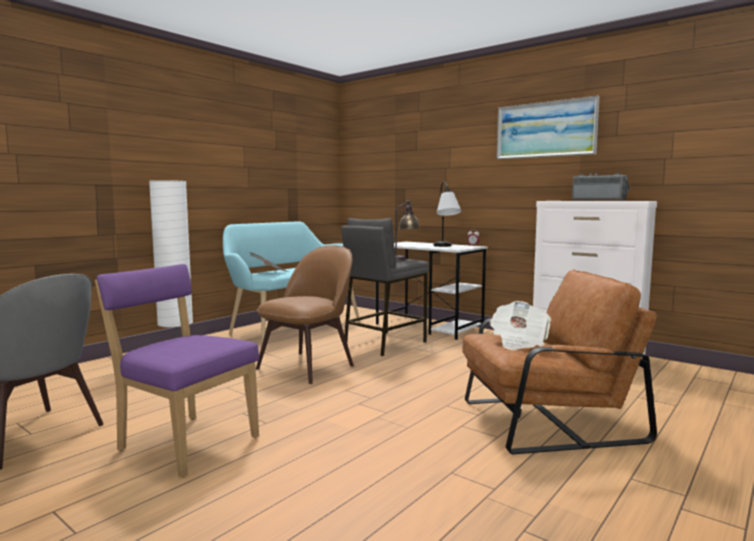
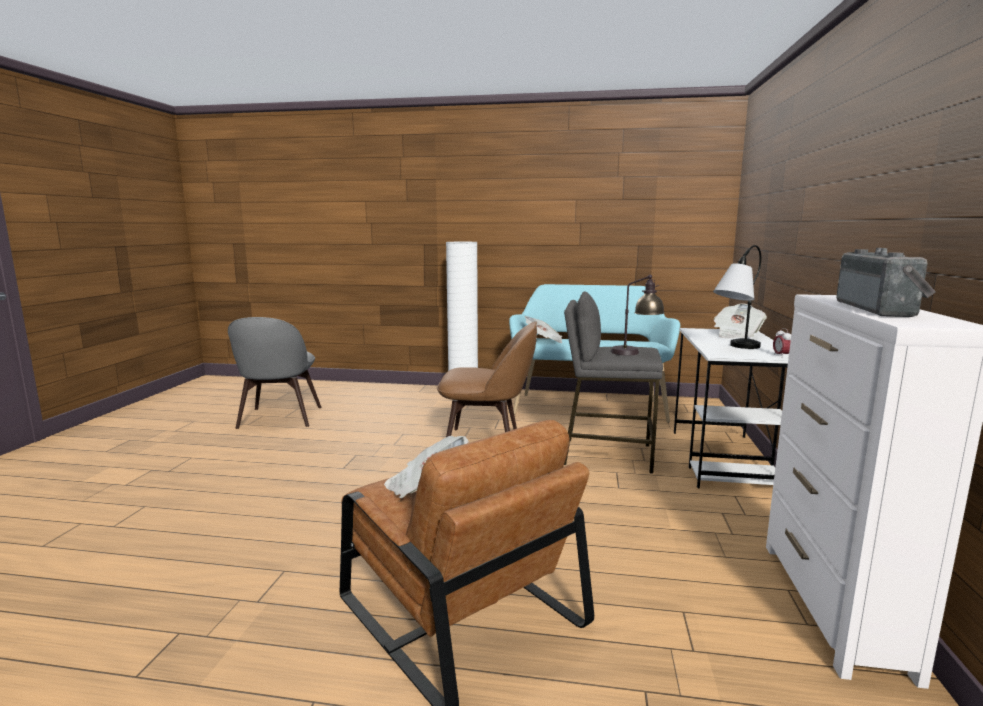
camera: 60 degrees right, 5 degrees up
purple chair [95,264,259,478] -> none
picture [497,96,600,160] -> none
none -> newspaper [714,303,767,339]

